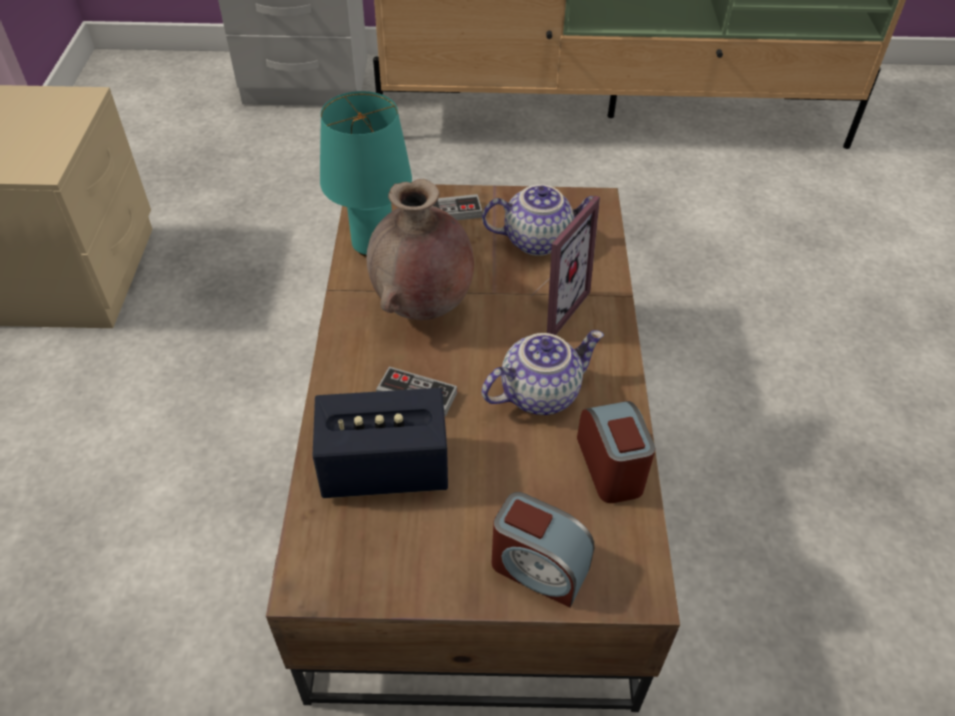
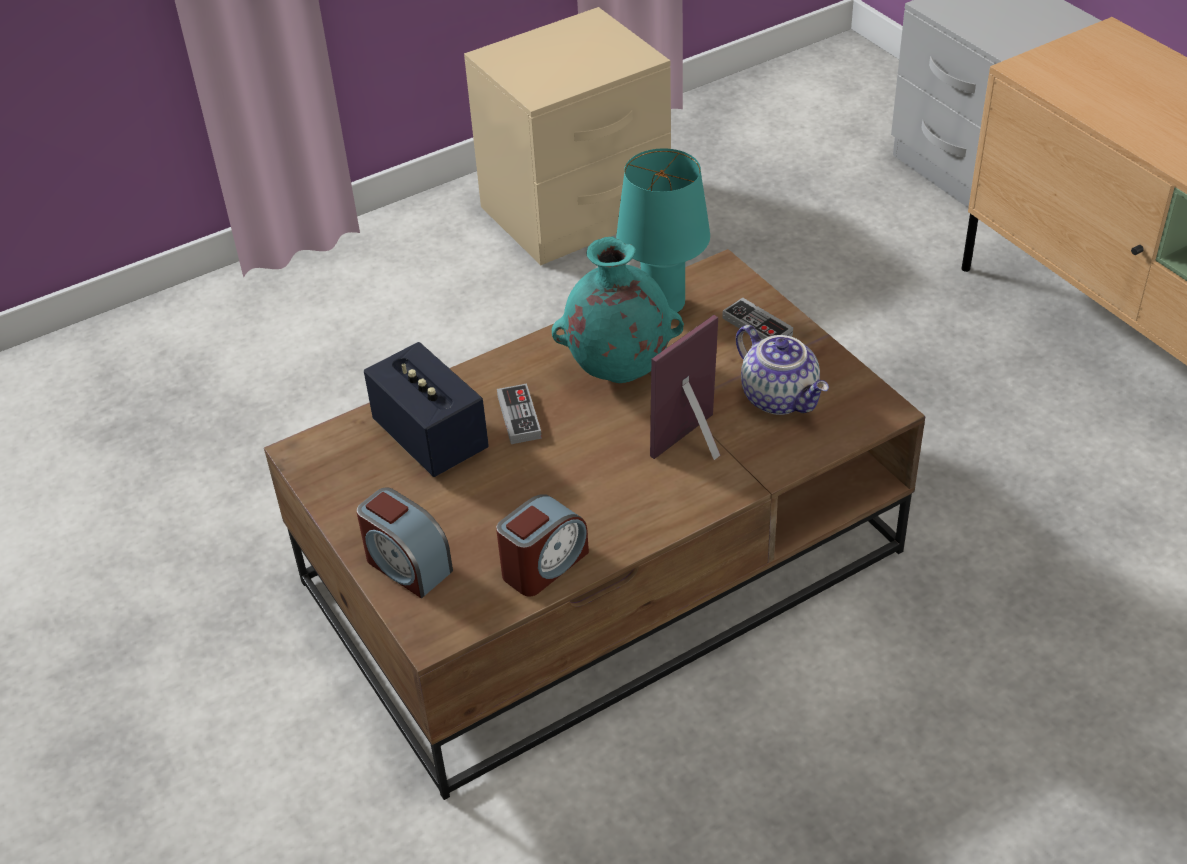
camera: 60 degrees right, 5 degrees down
brown vase [367,179,474,320] -> turquoise vase [552,237,684,383]
teapot [482,330,604,415] -> none
alarm clock [491,492,594,608] -> alarm clock turned 45 degrees counterclockwise [356,487,453,598]
picture frame [531,196,600,335] -> picture frame turned 135 degrees clockwise [650,315,720,460]

